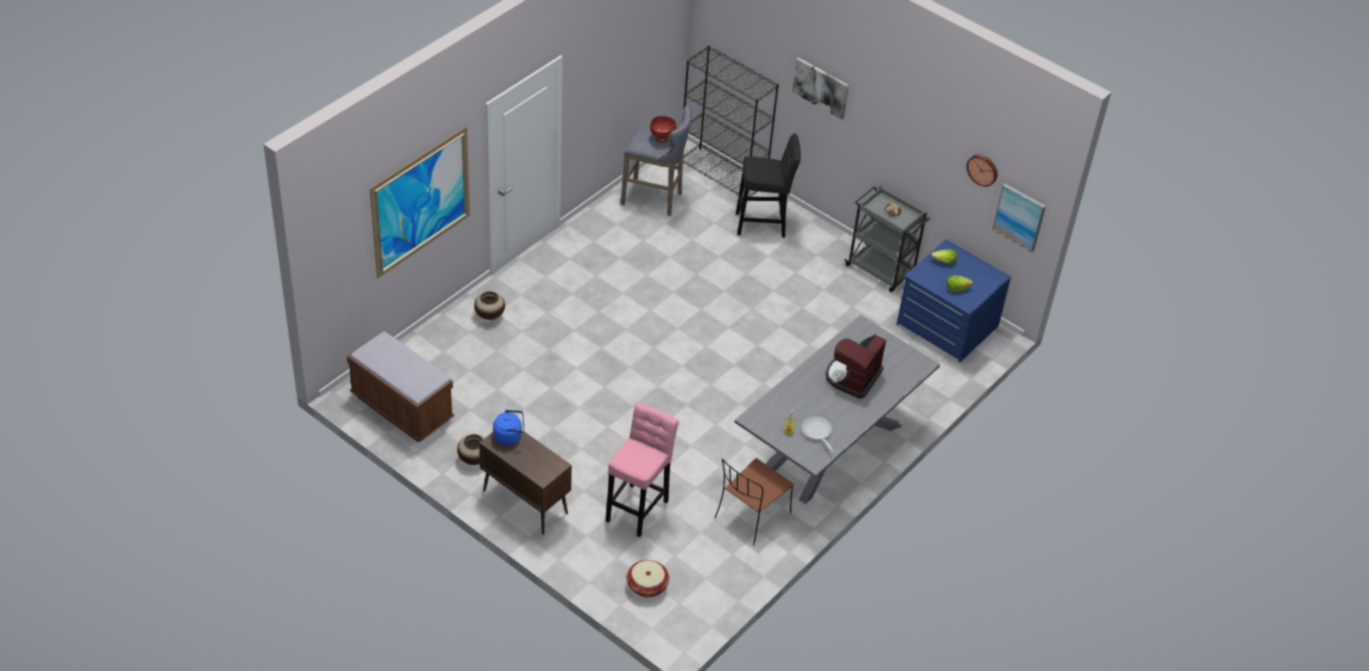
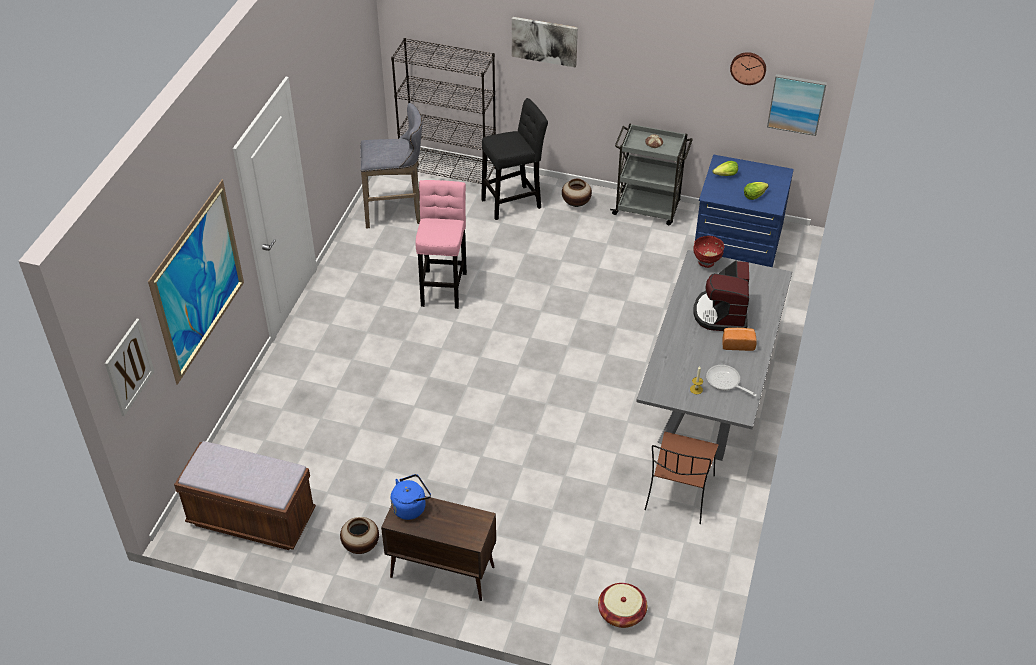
camera: 20 degrees left, 0 degrees up
vase [474,291,505,320] -> vase moved to [562,179,592,207]
pink stool [606,402,679,537] -> pink stool moved to [415,180,467,309]
red bowl [650,116,676,143] -> red bowl moved to [693,236,724,268]
none -> picture [105,319,155,416]
none -> bread [722,328,757,351]

